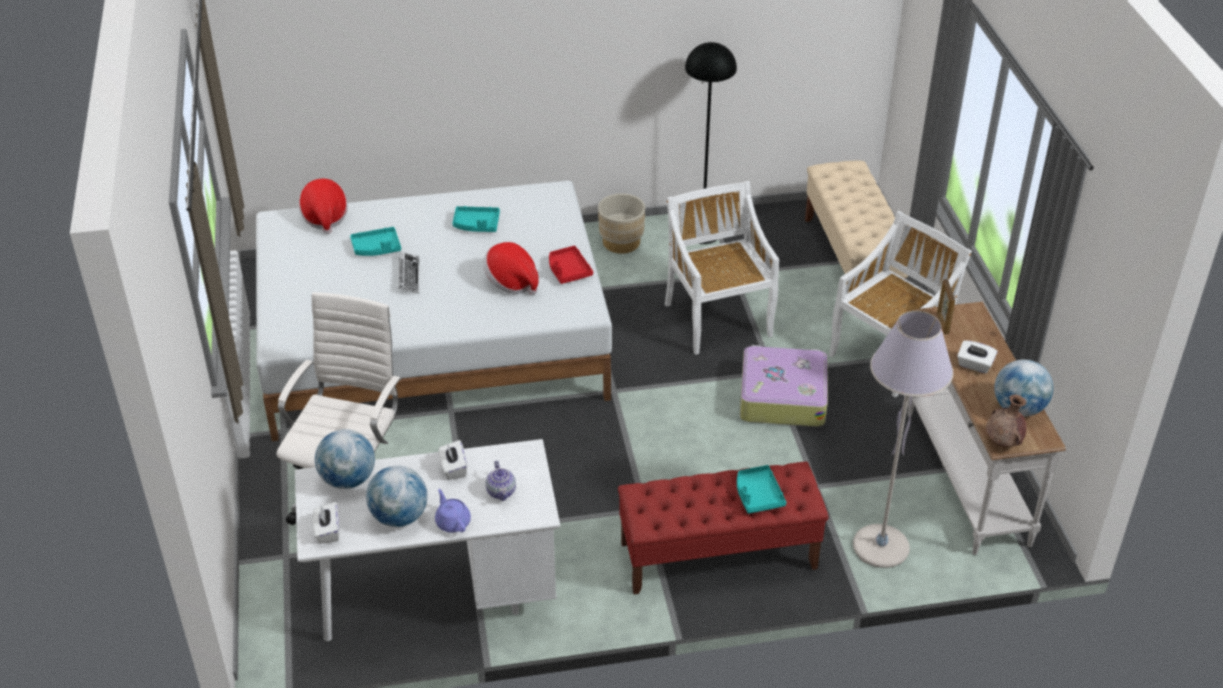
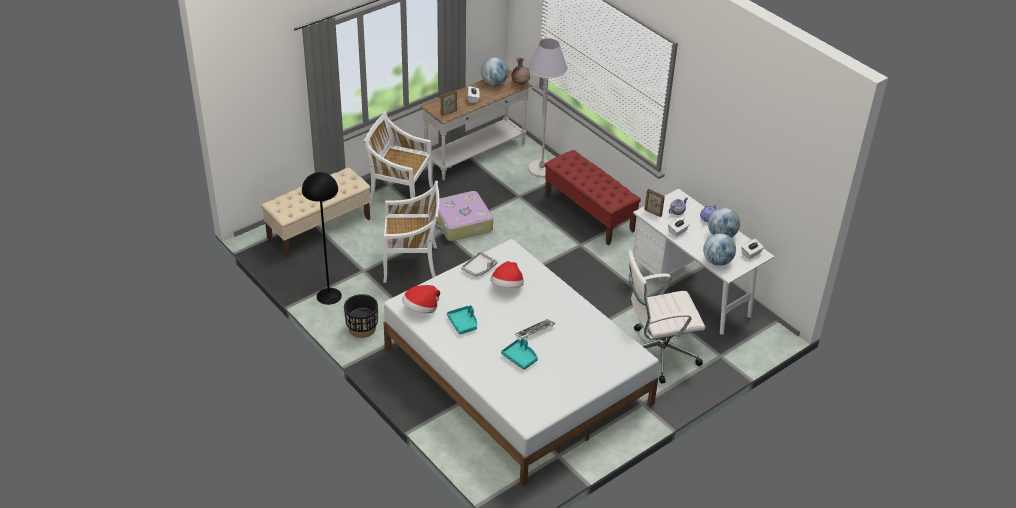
camera: 120 degrees left, 0 degrees up
hat [299,179,348,234] -> hat moved to [402,285,440,314]
red tray [549,245,593,284] -> grey tray [461,252,497,277]
beige planter [598,193,645,254] -> black planter [344,294,378,338]
white chair [665,181,779,355] -> white chair turned 135 degrees counterclockwise [383,181,439,283]
turquoise tray [737,465,786,514] -> none
none -> picture frame [644,189,665,217]

